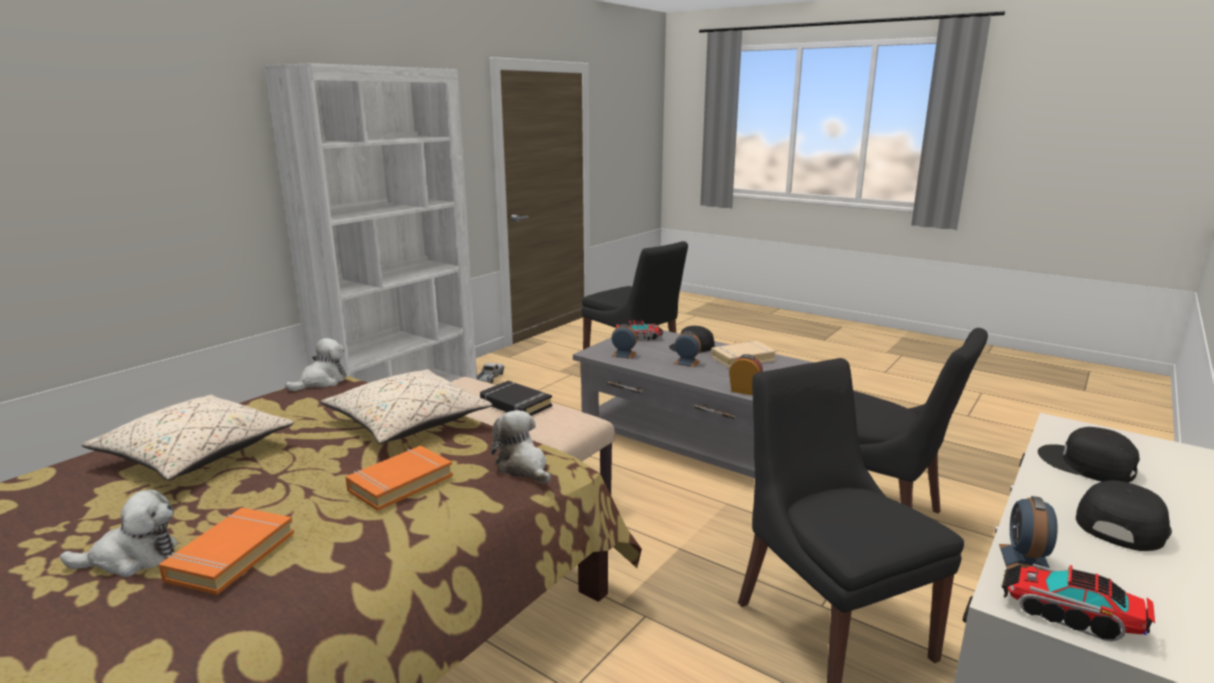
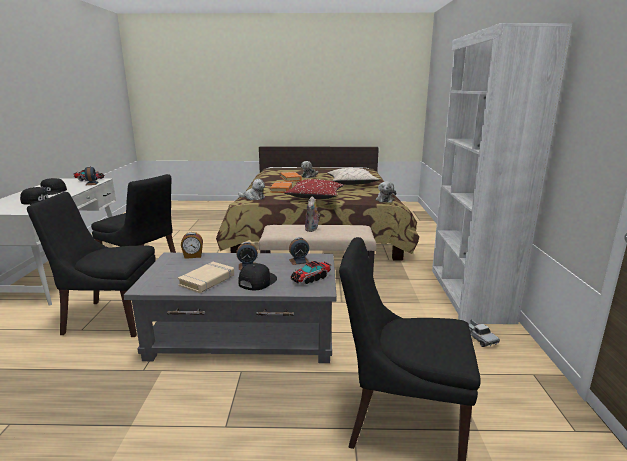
camera: 145 degrees right, 0 degrees up
beige pillow [321,369,492,444] -> red pillow [284,179,344,199]
black book [480,381,552,416] -> plush toy [305,196,320,232]

